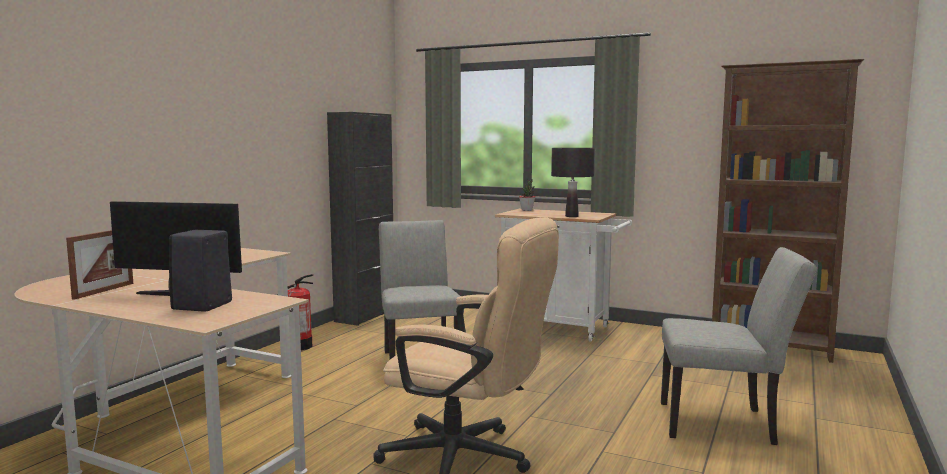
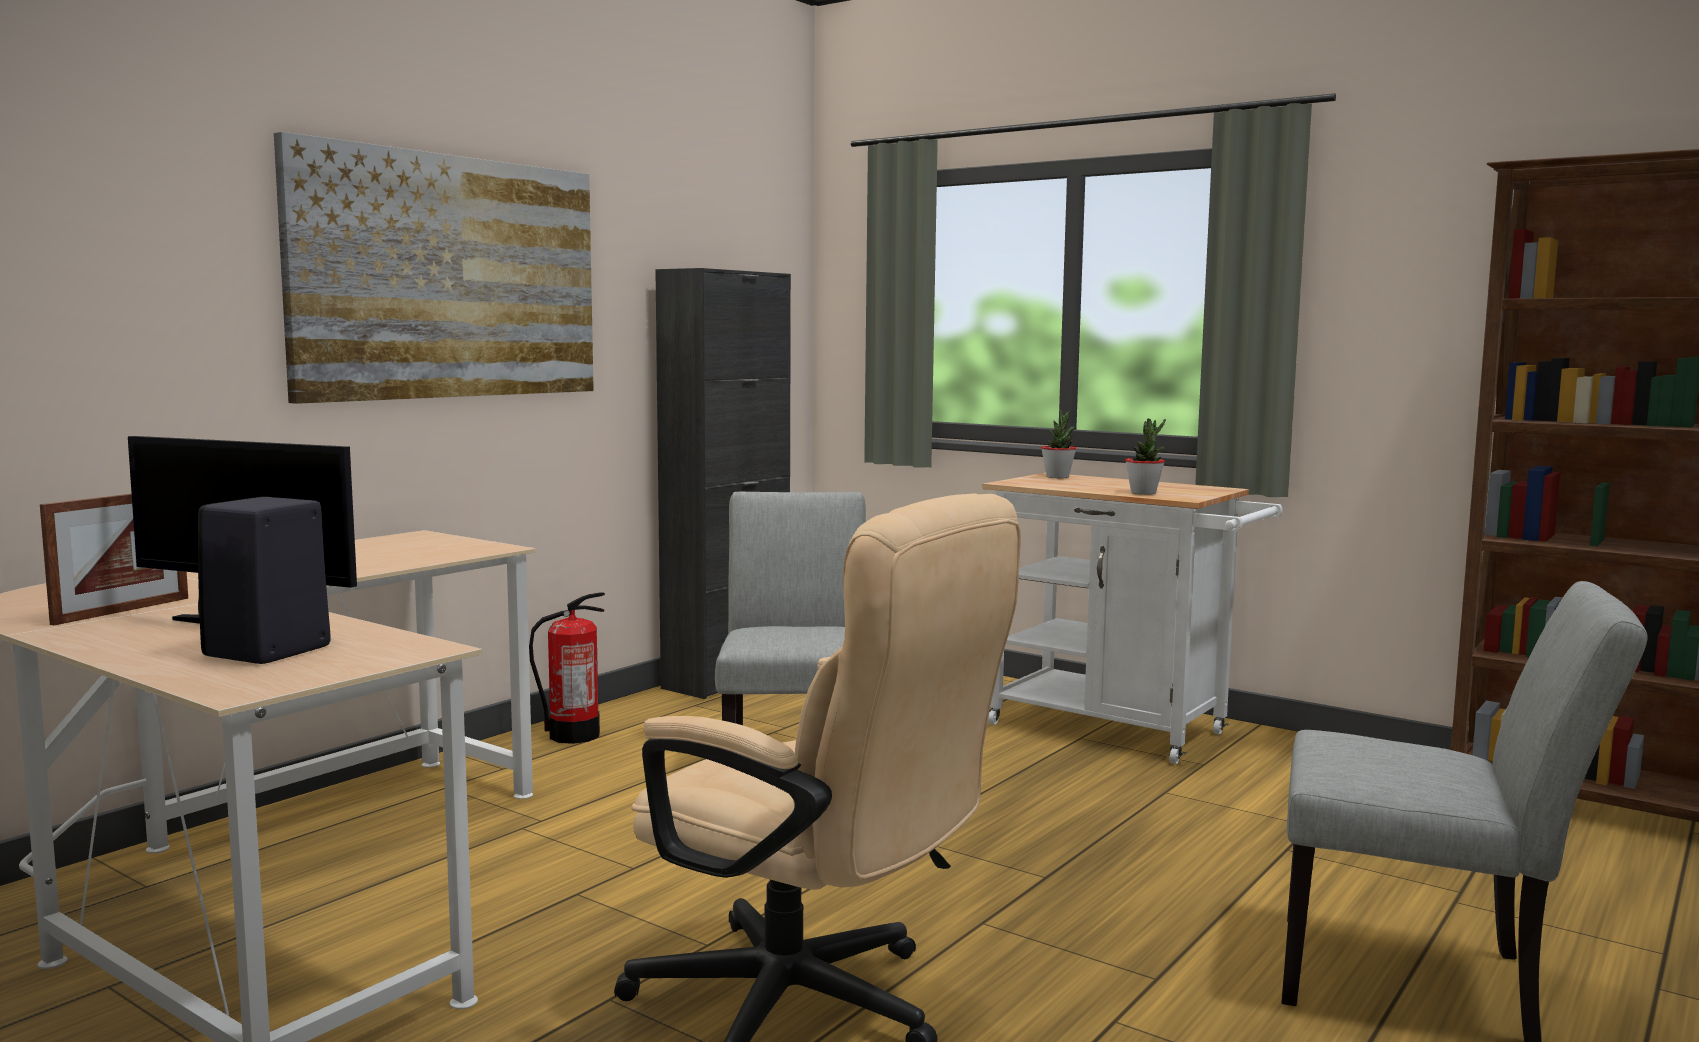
camera: 10 degrees right, 0 degrees up
black table lamp [551,148,595,217] -> potted plant [1125,419,1166,495]
none -> picture [274,132,594,404]

